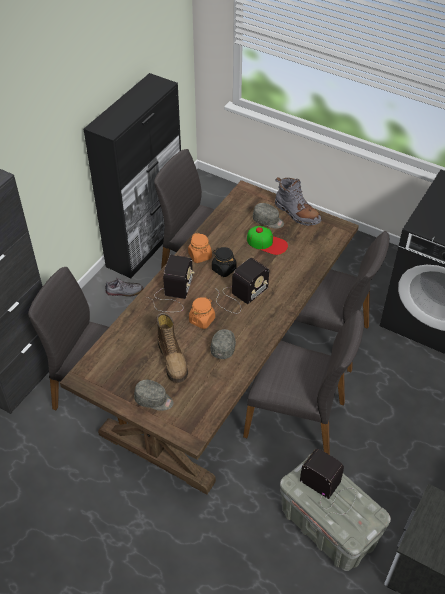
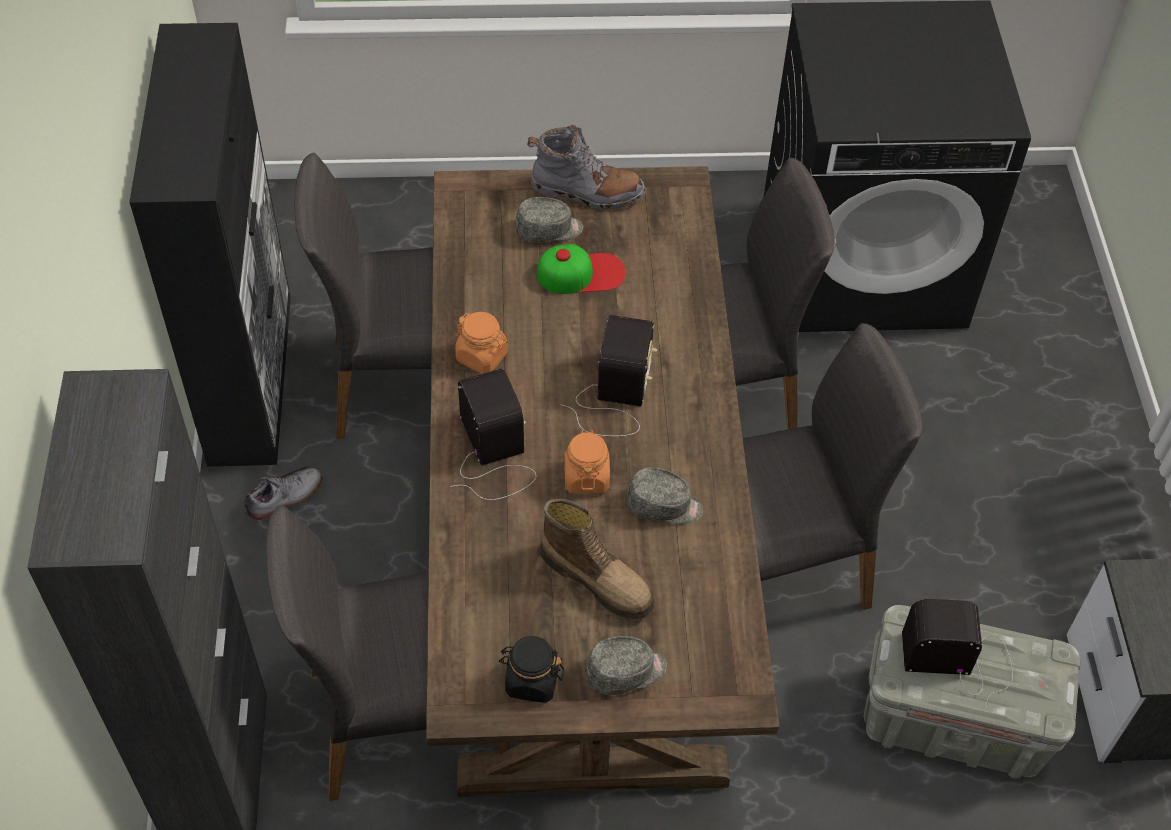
camera: 35 degrees left, 5 degrees up
grey cap [211,329,236,359] -> grey cap turned 120 degrees clockwise [626,467,703,525]
black jar [212,247,237,277] -> black jar moved to [499,636,564,703]

